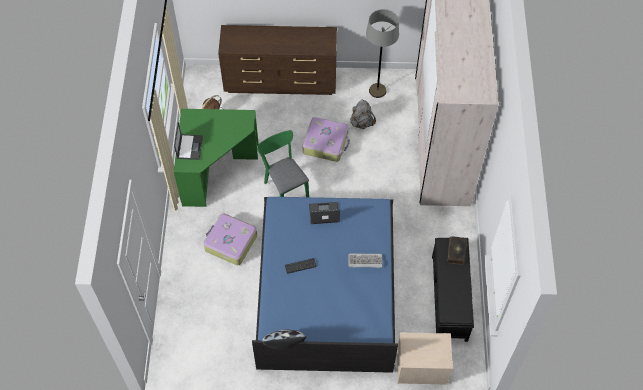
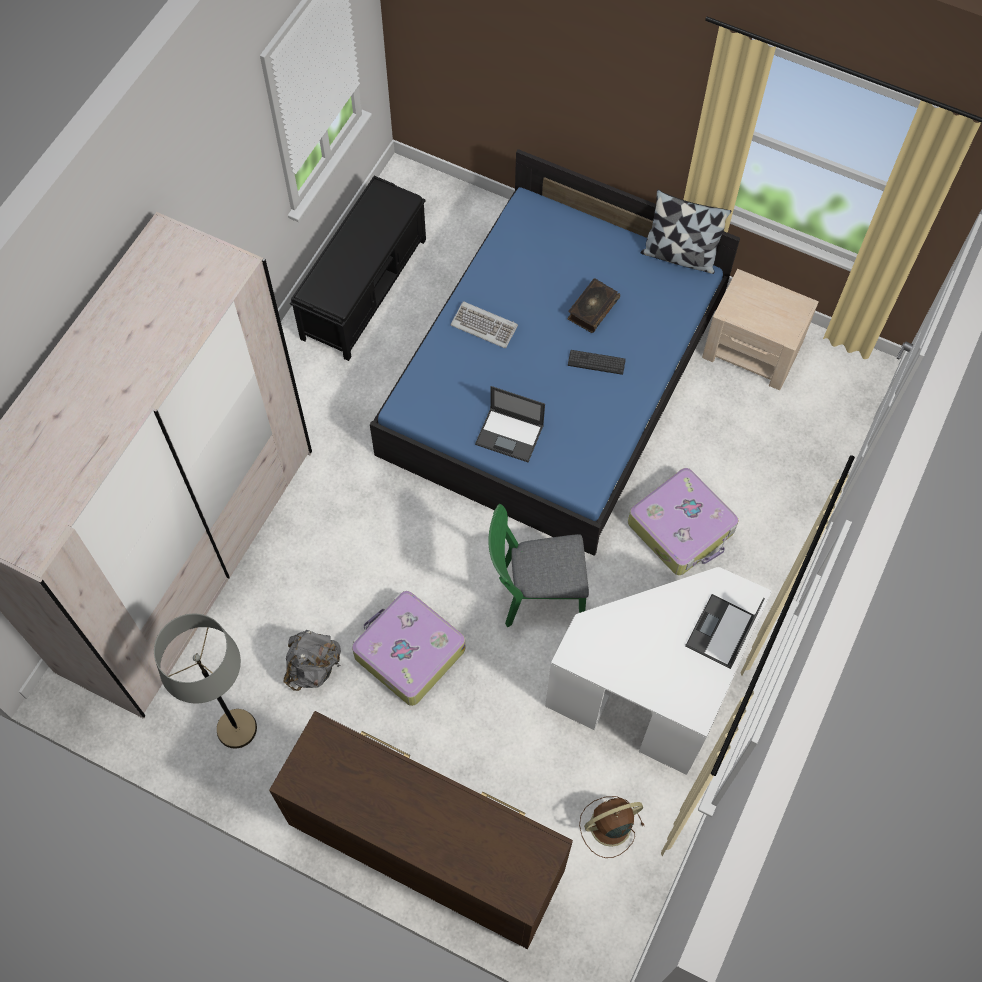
camera: 155 degrees left, 5 degrees up
green desk [174,109,259,207] -> white desk [545,567,772,775]
green chair [257,130,309,197] -> green chair turned 90 degrees clockwise [488,504,589,627]
beige nightstand [397,332,453,384] -> beige nightstand moved to [702,269,819,390]
book [447,236,467,265] -> book moved to [567,278,620,333]

